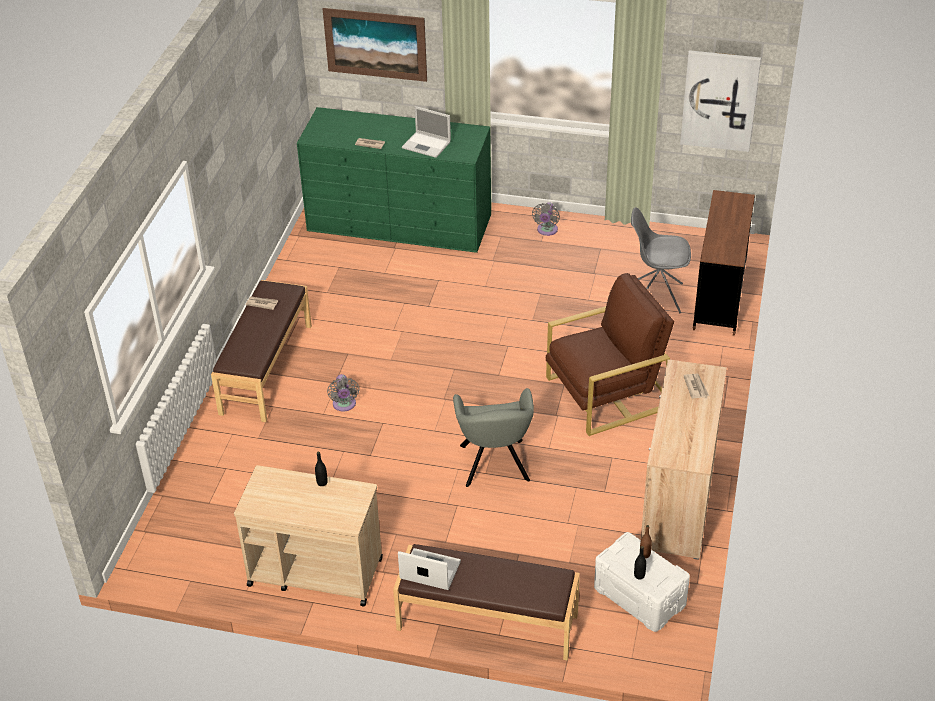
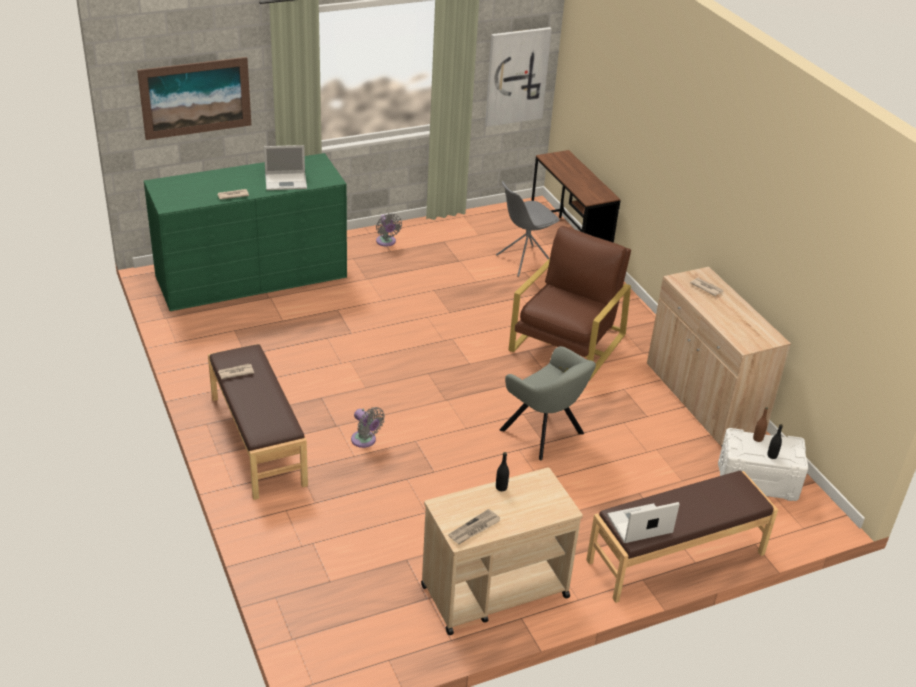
camera: 40 degrees left, 5 degrees down
none -> newspaper [448,509,501,544]

